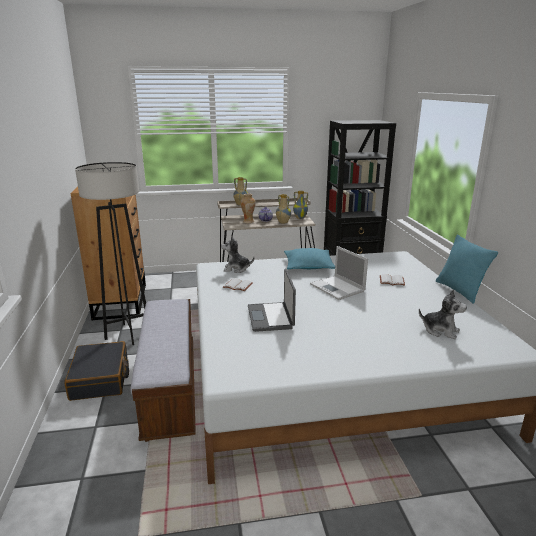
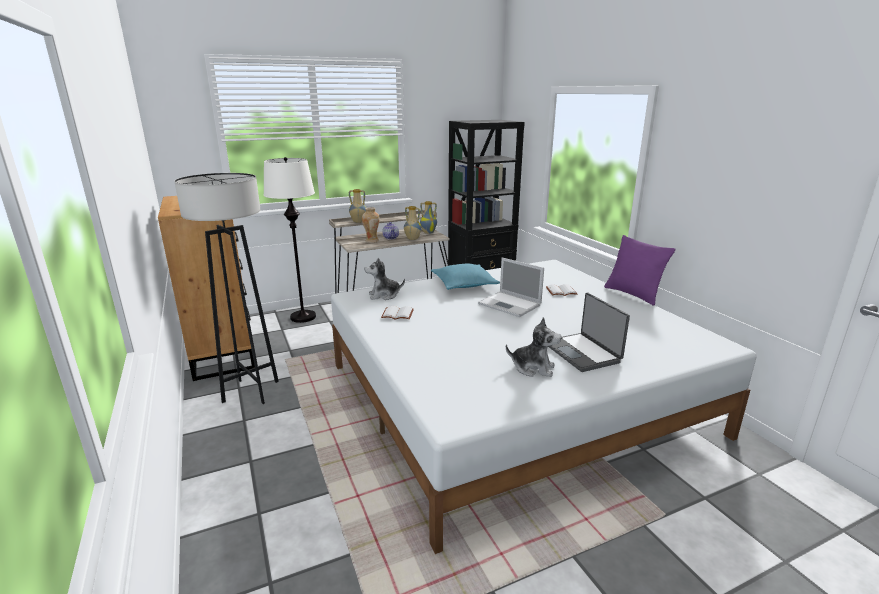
camera: 15 degrees left, 0 degrees up
black suitcase [64,341,129,401] -> none
bench [131,299,196,442] -> none
laptop [248,269,296,332] -> laptop moved to [548,292,630,372]
plush toy [419,290,467,339] -> plush toy moved to [506,317,561,377]
turquoise pillow [436,235,498,304] -> purple pillow [604,235,675,306]
none -> white floor lamp [264,157,316,323]

